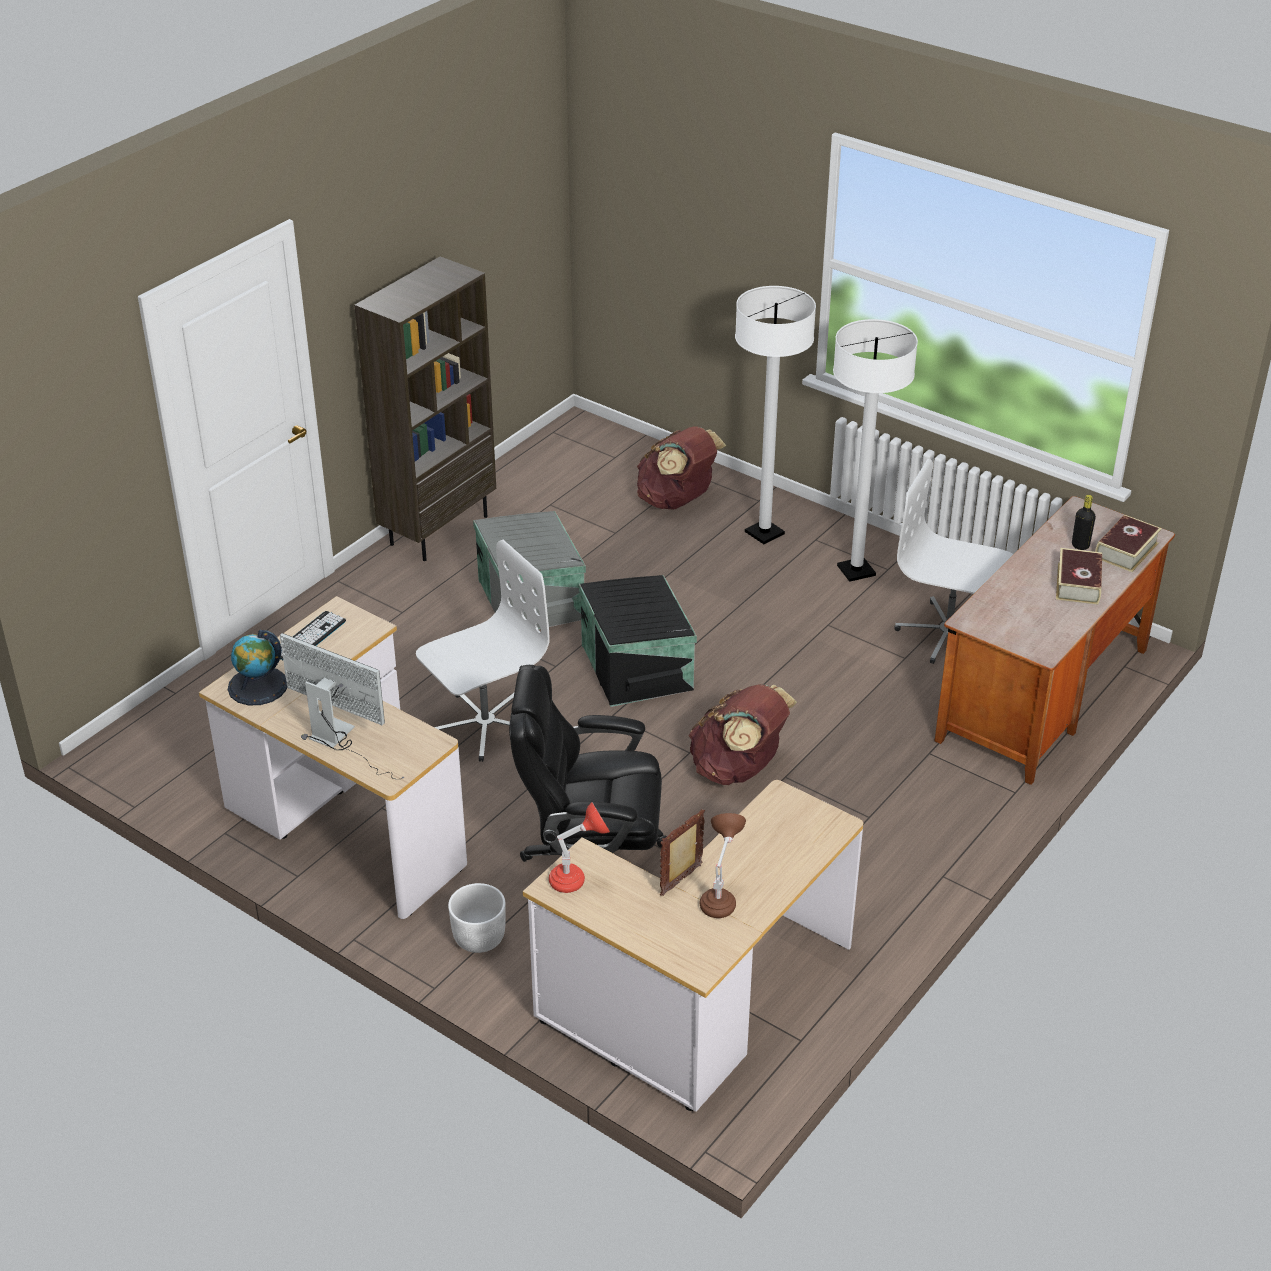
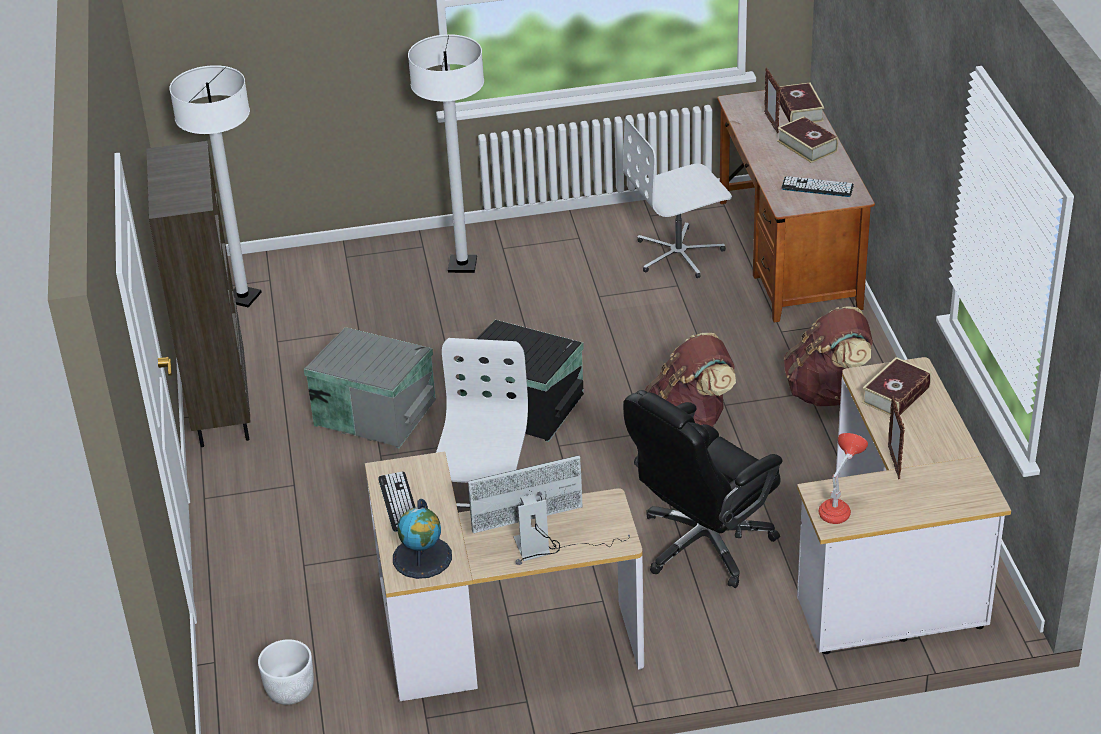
camera: 45 degrees left, 0 degrees up
white planter [448,883,506,953] -> white planter moved to [258,639,314,705]
brown backpack [637,426,727,509] -> brown backpack moved to [784,306,873,406]
brown table lamp [700,813,746,918] -> none
white floor lamp [833,319,918,582] -> white floor lamp moved to [169,65,262,307]
black bottle [1072,495,1096,550] -> picture frame [764,68,780,133]
none -> keyboard [782,176,854,197]
none -> book [862,357,931,416]

